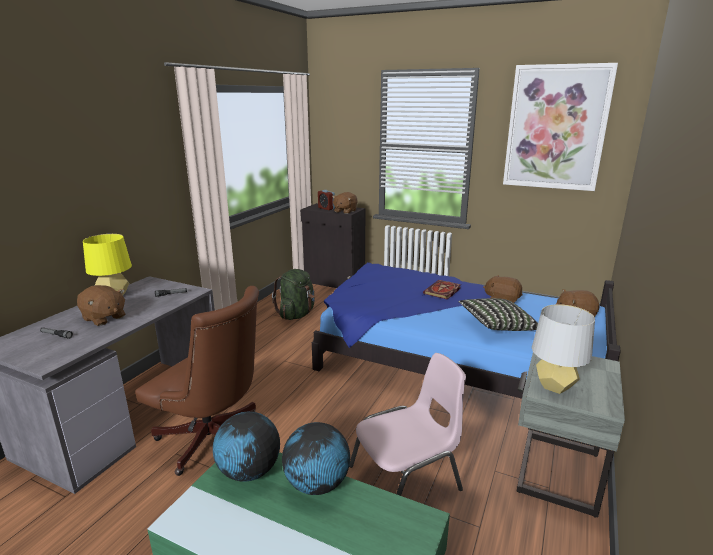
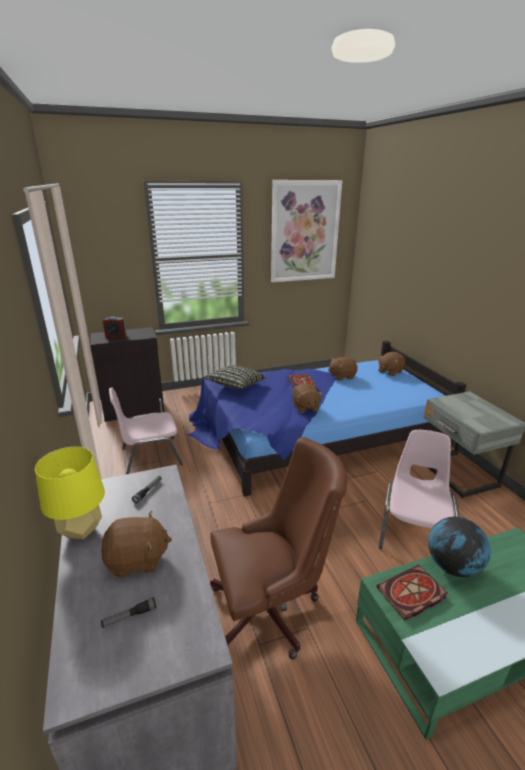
camera: 45 degrees left, 5 degrees up
globe [213,412,280,482] -> book [377,564,448,621]
green backpack [272,269,315,320] -> pink chair [109,387,183,474]
brown plush toy [332,192,358,214] -> brown plush toy moved to [292,383,323,413]
pillow [459,298,538,331] -> pillow moved to [204,365,266,389]
grey table lamp [532,304,595,394] -> none

